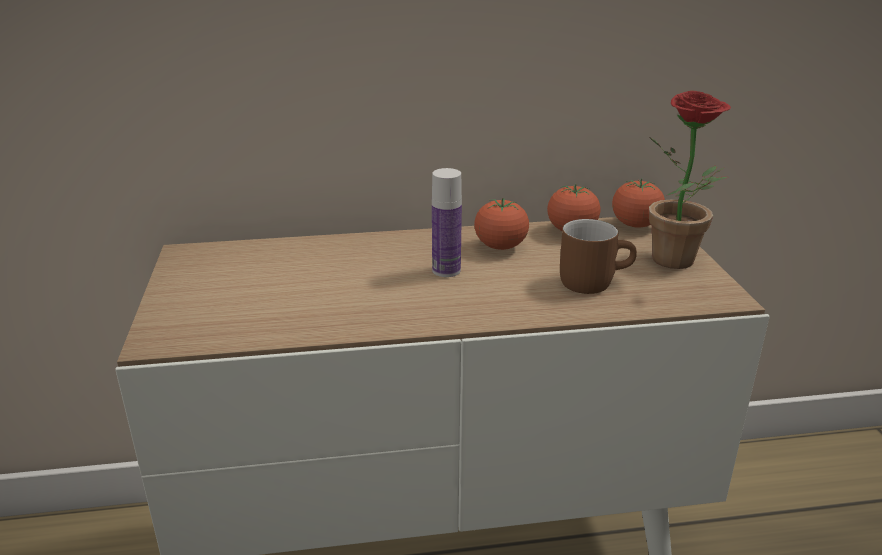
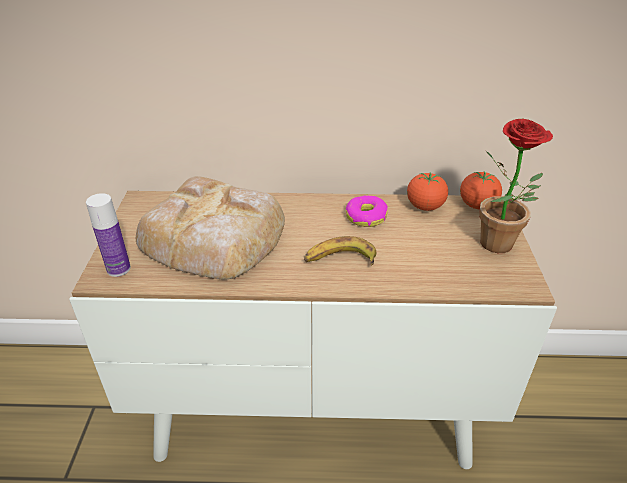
camera: 10 degrees right, 10 degrees up
bottle [432,168,462,277] -> bottle moved to [86,193,131,277]
tomato [474,198,529,250] -> donut [346,195,388,227]
brown mug [560,219,637,294] -> none
none -> bread [136,176,285,280]
none -> banana [304,236,376,266]

